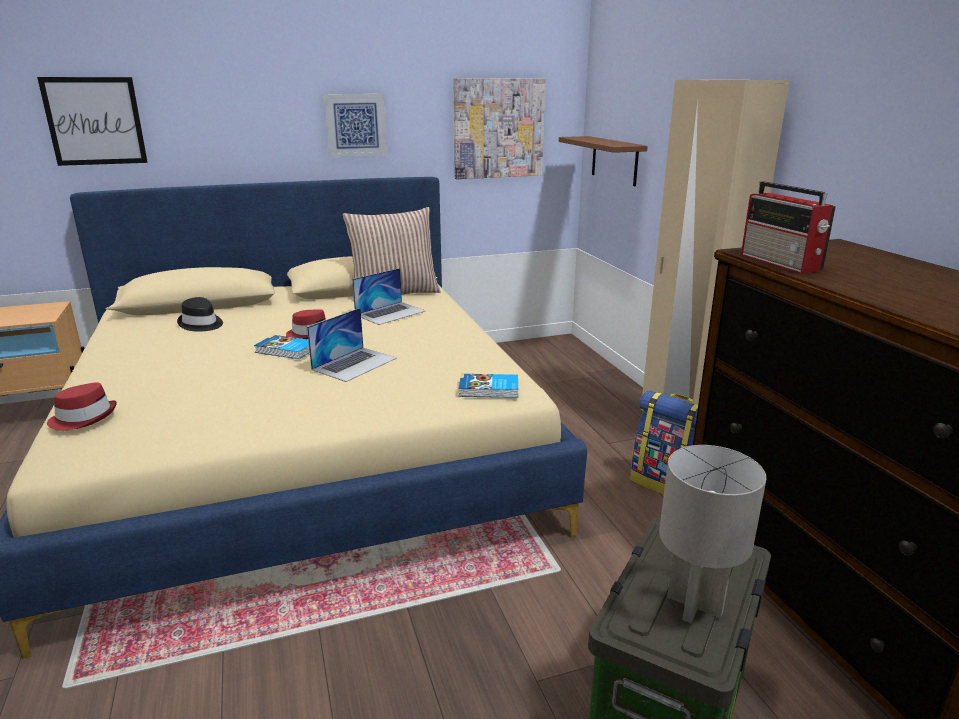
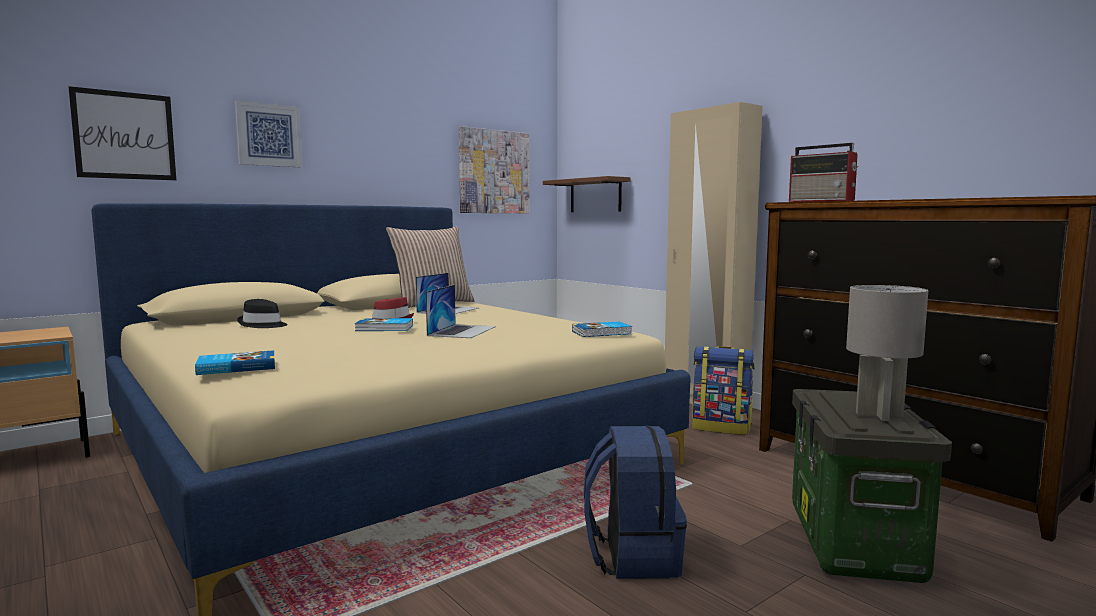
camera: 20 degrees left, 15 degrees down
red hat [47,382,117,431] -> book [195,350,275,375]
picture [324,94,387,157] -> picture moved to [235,101,302,167]
none -> blue backpack [584,426,687,579]

